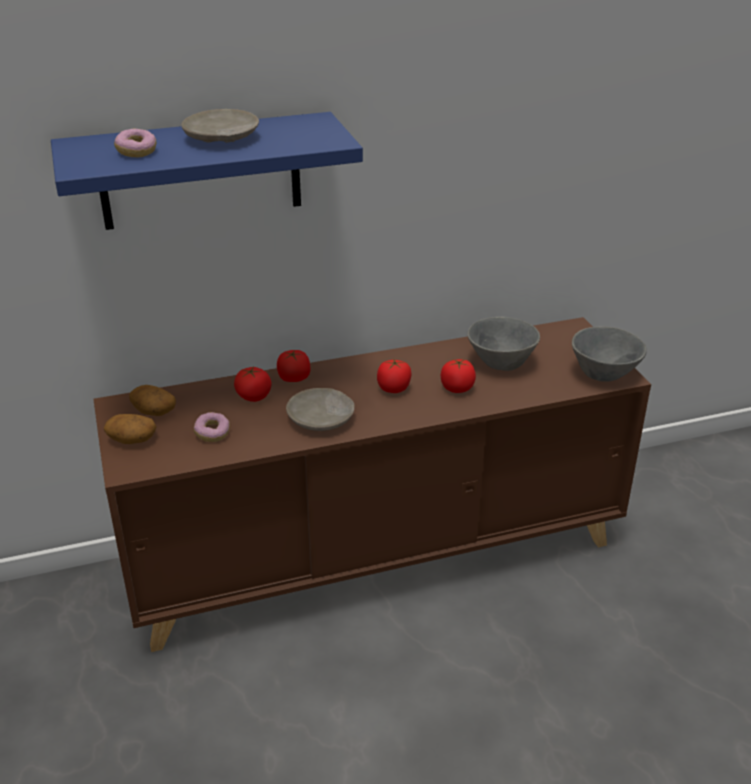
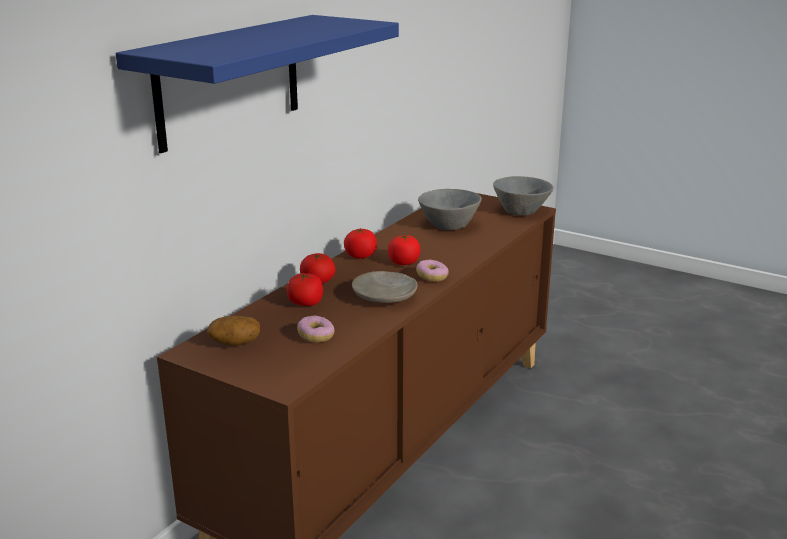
camera: 40 degrees left, 10 degrees down
potato [104,414,157,444] -> none
donut [114,129,156,157] -> donut moved to [416,260,449,282]
beige plate [181,109,259,143] -> none
tomato [441,359,476,393] -> tomato moved to [344,228,377,259]

